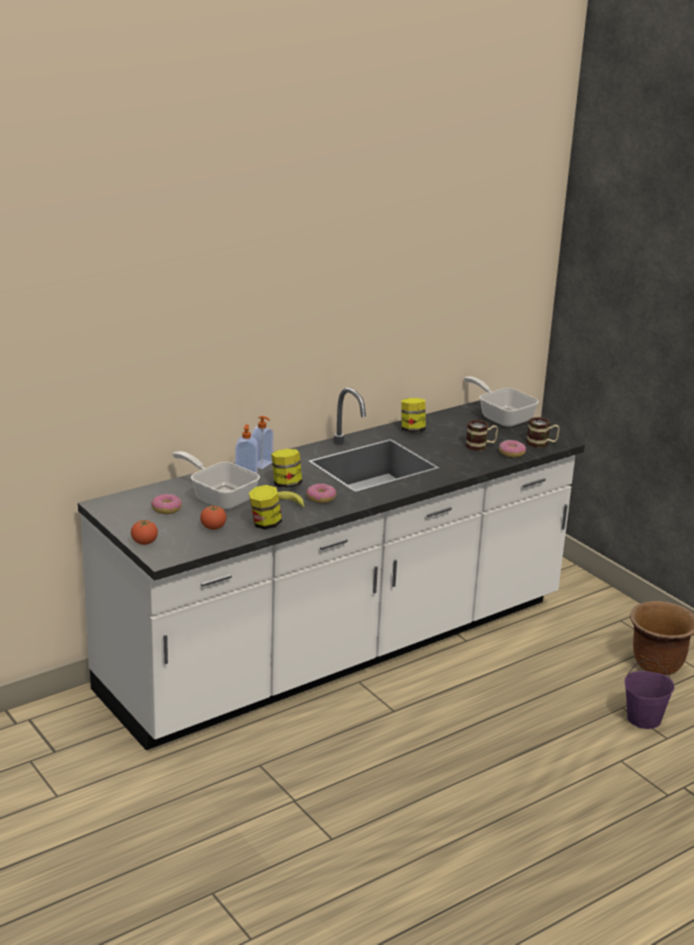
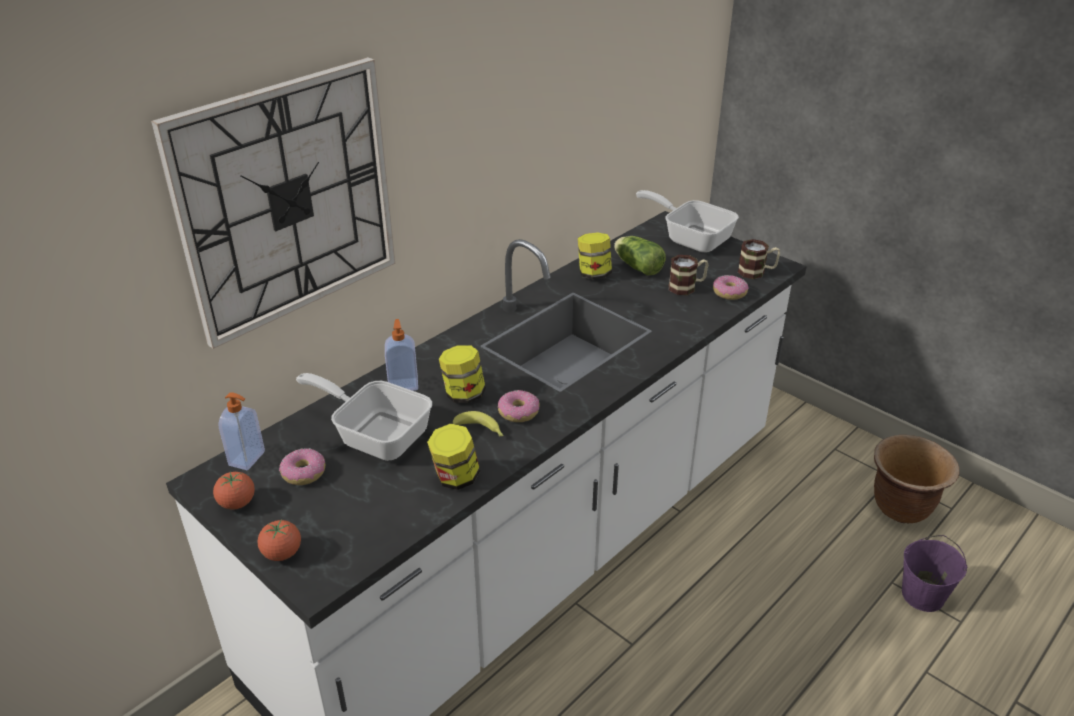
camera: 10 degrees left, 10 degrees up
tomato [200,505,227,530] -> tomato moved to [213,472,255,510]
soap dispenser [251,416,274,469] -> soap dispenser moved to [218,392,265,470]
none -> wall clock [151,57,395,349]
none -> lettuce [614,236,666,275]

